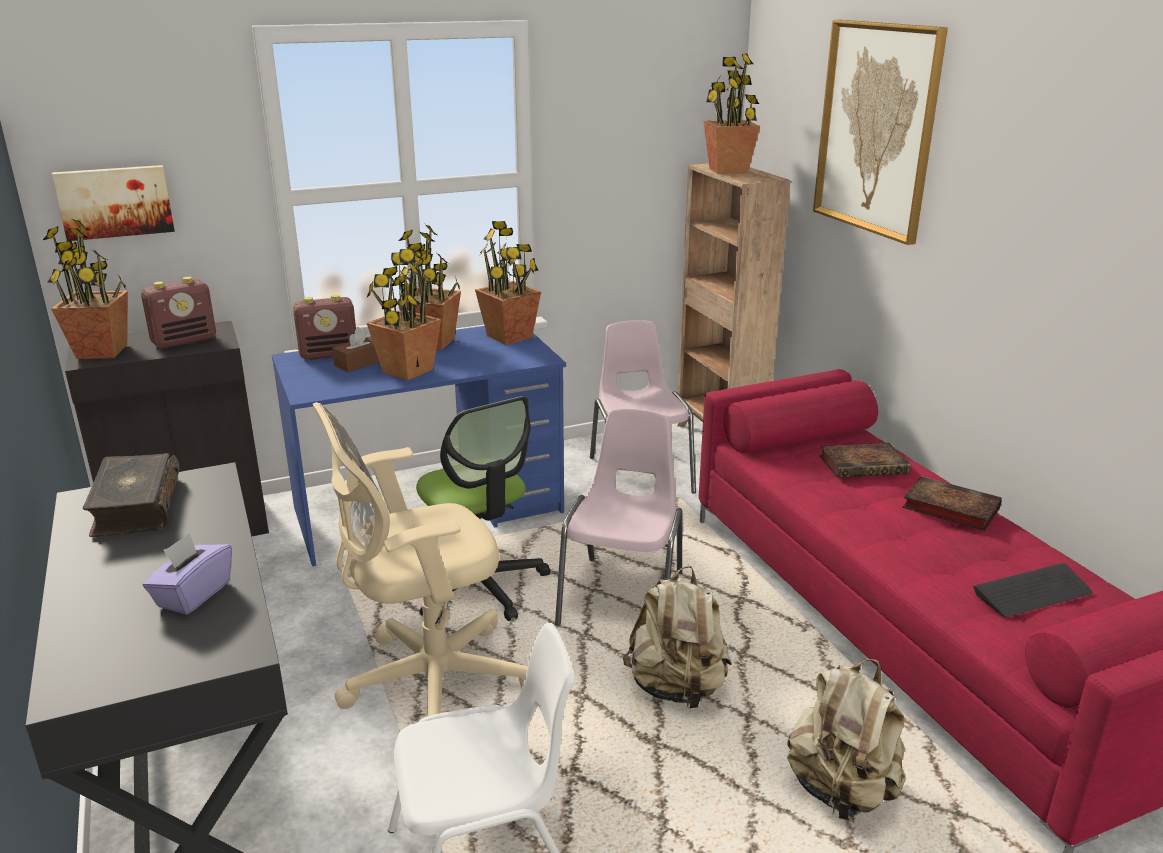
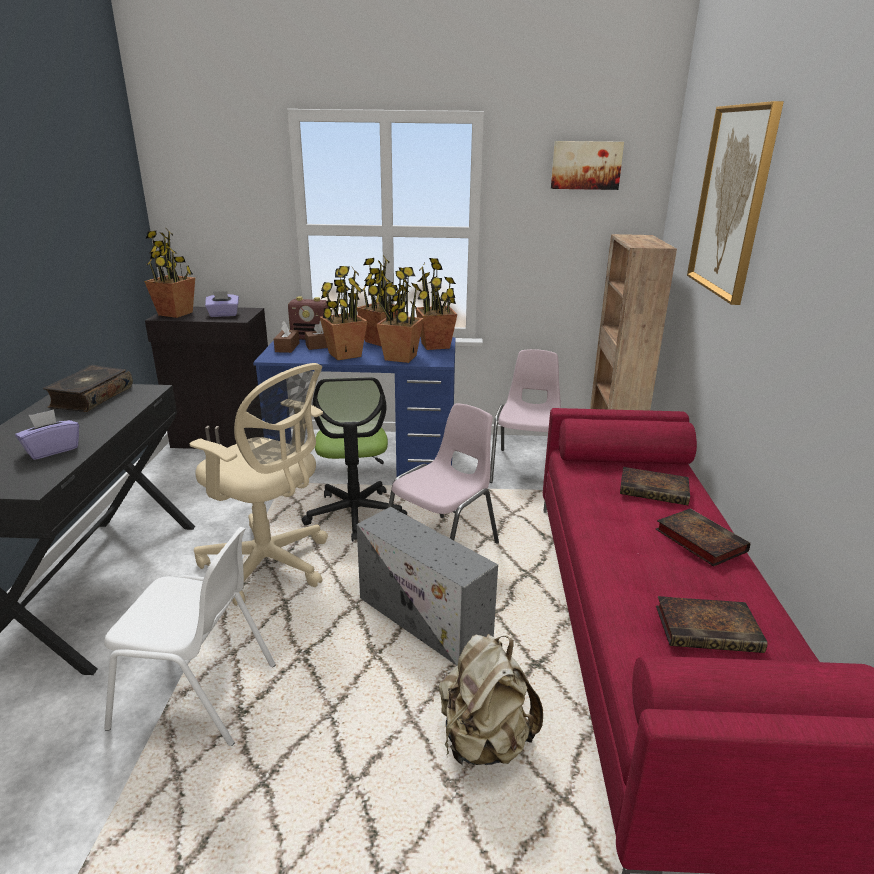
camera: 25 degrees right, 0 degrees up
picture [52,165,175,241] -> picture moved to [551,141,624,190]
radio [141,277,216,349] -> purple tissue box [205,291,239,317]
beige office chair [313,402,528,716] -> beige office chair turned 150 degrees counterclockwise [189,363,328,606]
beige backpack [622,566,732,709] -> grey storage box [357,507,498,665]
potted plant [703,54,760,174] -> potted plant moved to [375,267,424,363]
keyboard [973,563,1093,617] -> book [656,596,768,653]
none -> brown tissue box [274,321,300,353]

